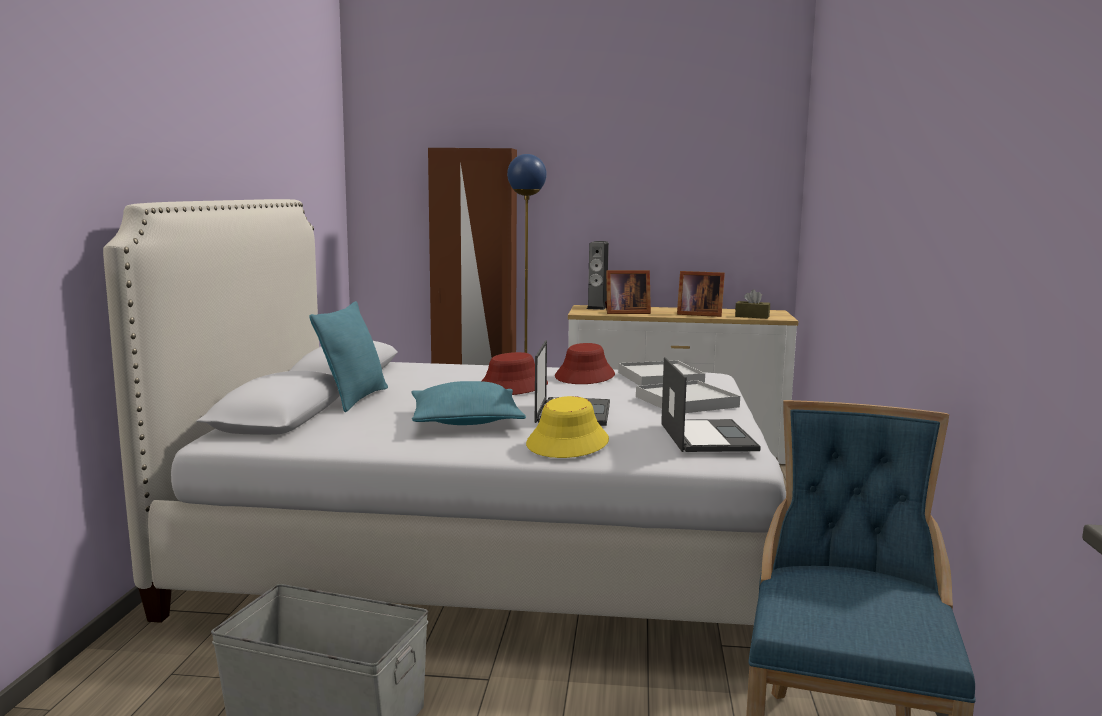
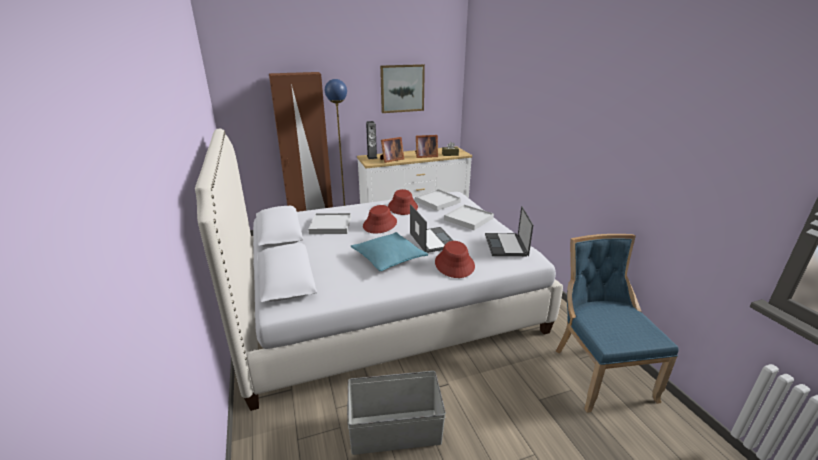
camera: 25 degrees left, 15 degrees up
turquoise pillow [310,301,388,412] -> none
yellow hat [526,396,609,458] -> red hat [435,241,475,278]
laptop [661,357,761,452] -> laptop turned 150 degrees counterclockwise [485,206,533,256]
none -> white tray [308,213,351,234]
none -> picture [380,64,425,113]

